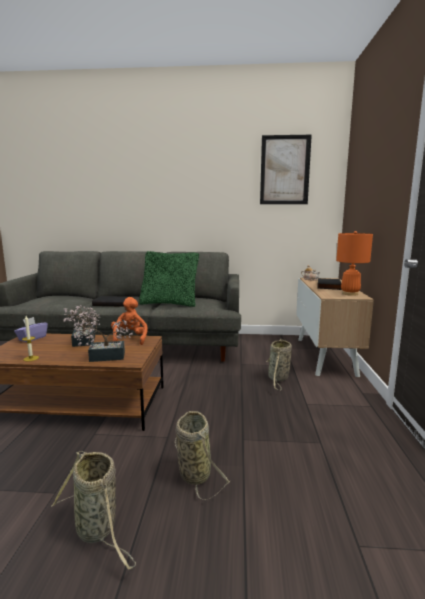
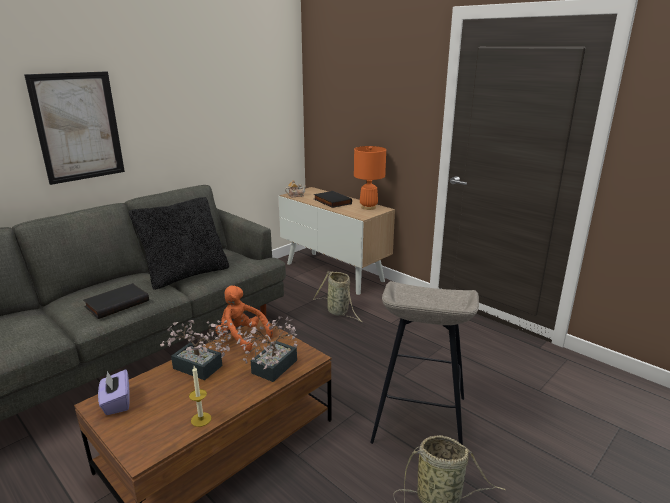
camera: 50 degrees left, 10 degrees up
green pillow [139,251,199,307] -> black pillow [129,197,229,290]
basket [175,411,231,501] -> grey stool [370,281,479,445]
picture [260,135,312,204] -> picture moved to [24,71,125,185]

